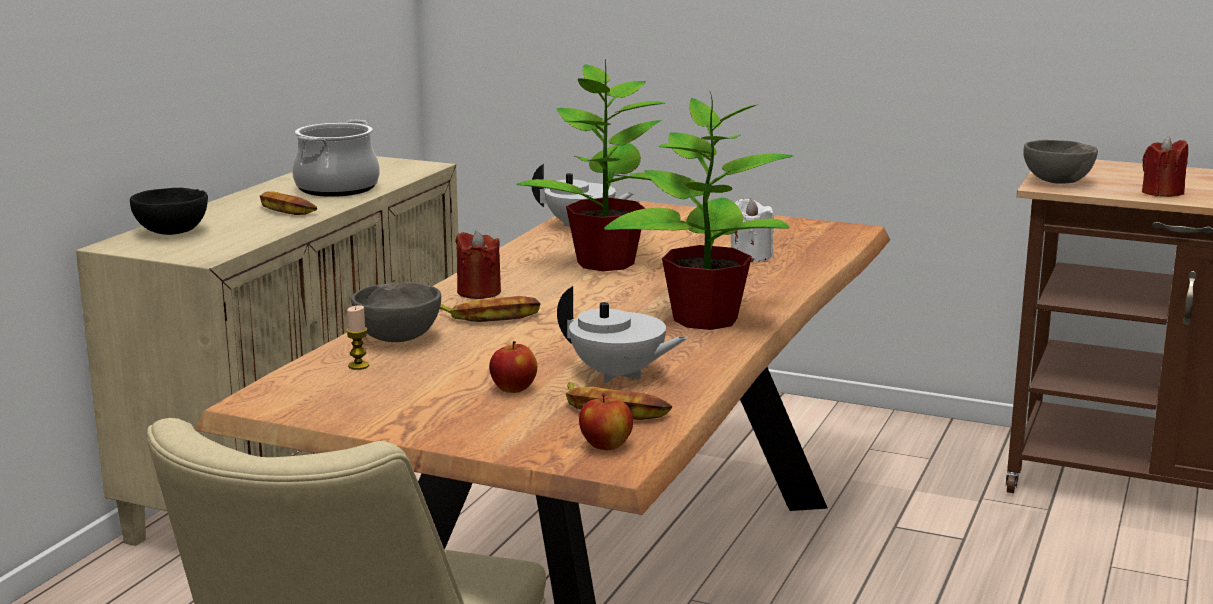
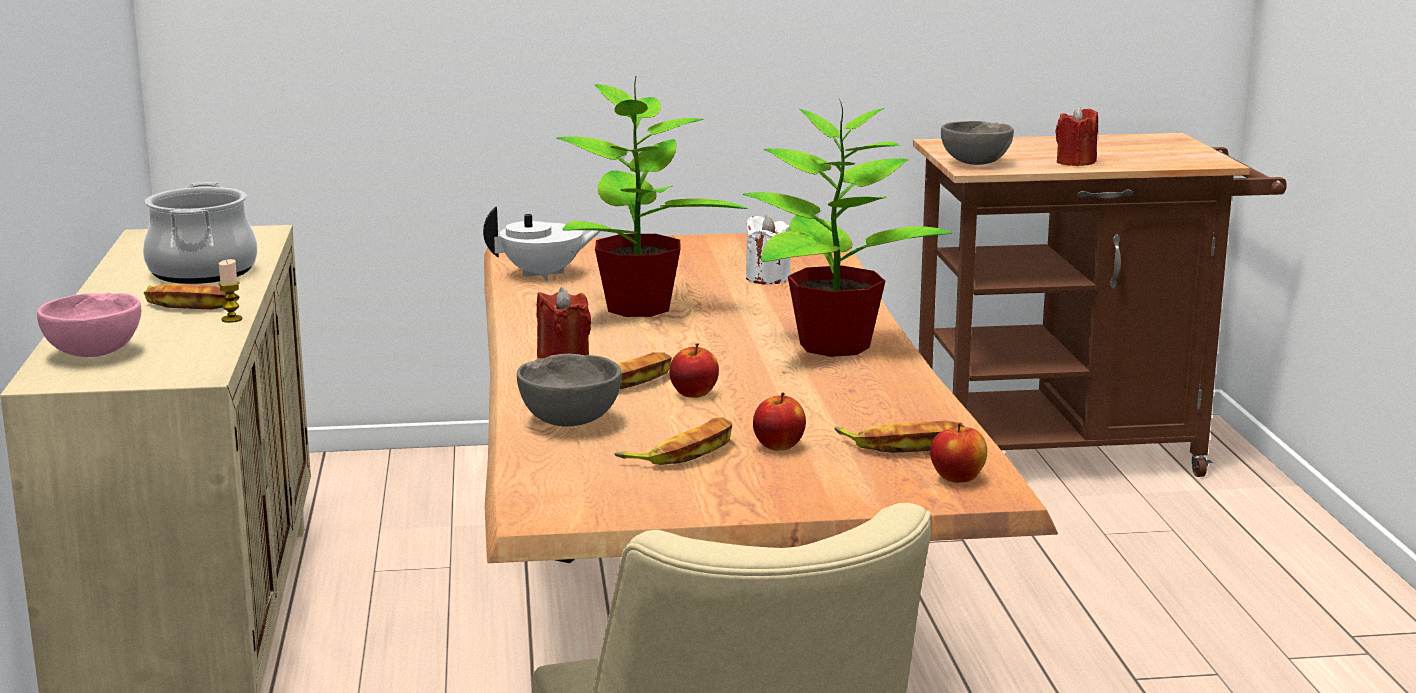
camera: 30 degrees left, 0 degrees up
black bowl [130,188,208,235] -> pink bowl [37,293,141,357]
candle [346,305,369,370] -> candle moved to [218,259,242,323]
white teapot [557,286,688,383] -> none
none -> banana [615,418,732,465]
none -> apple [669,343,719,398]

